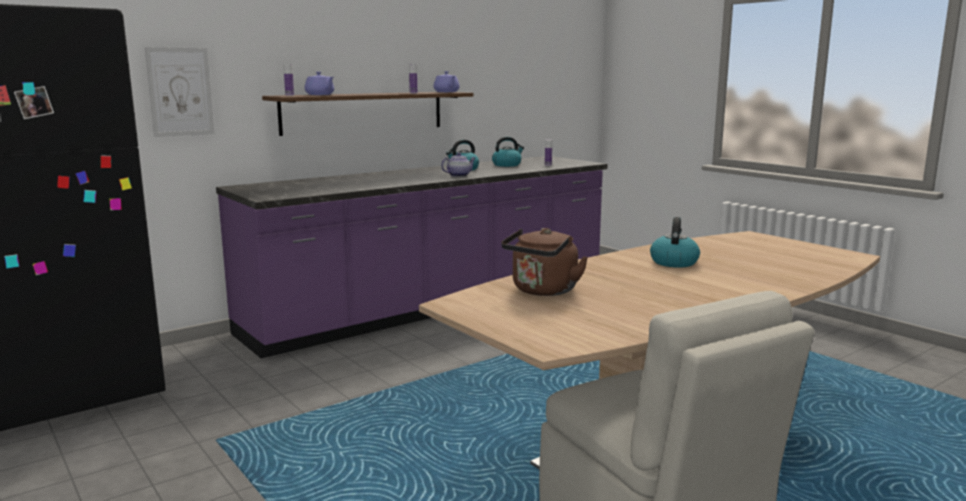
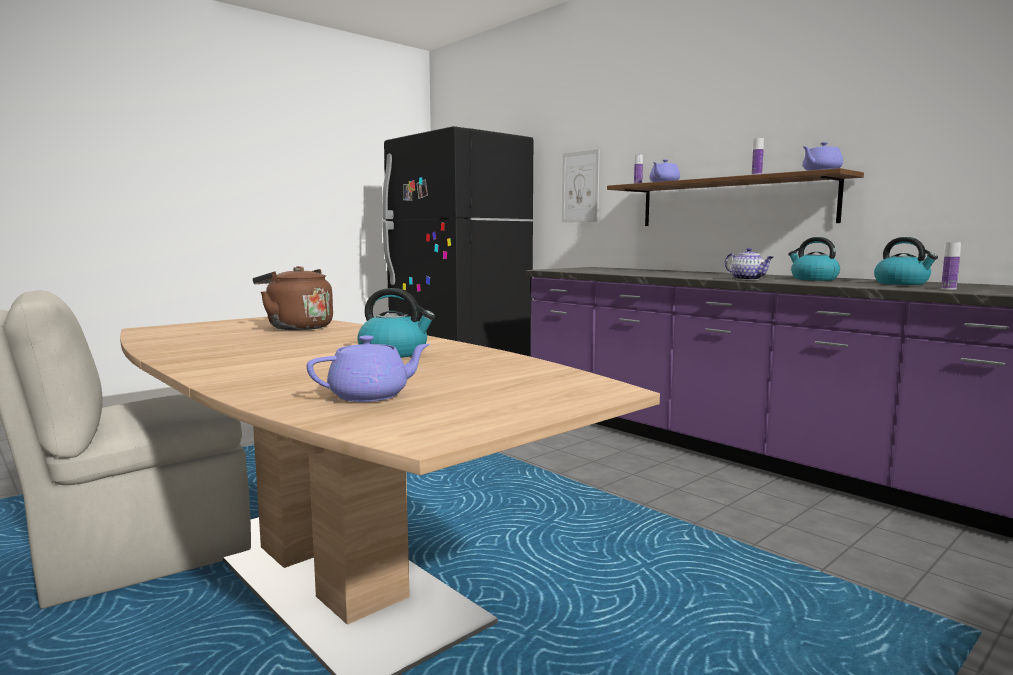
camera: 85 degrees right, 5 degrees down
none -> purple teapot [307,335,430,402]

